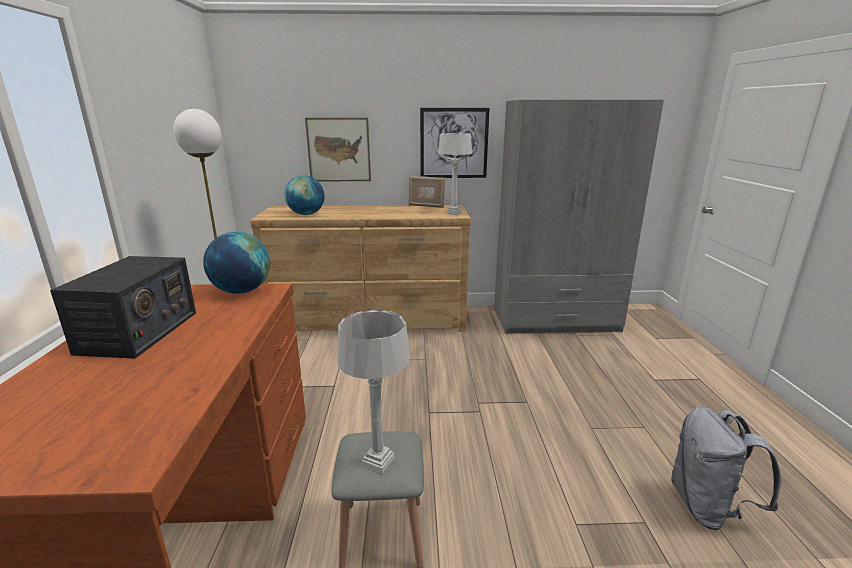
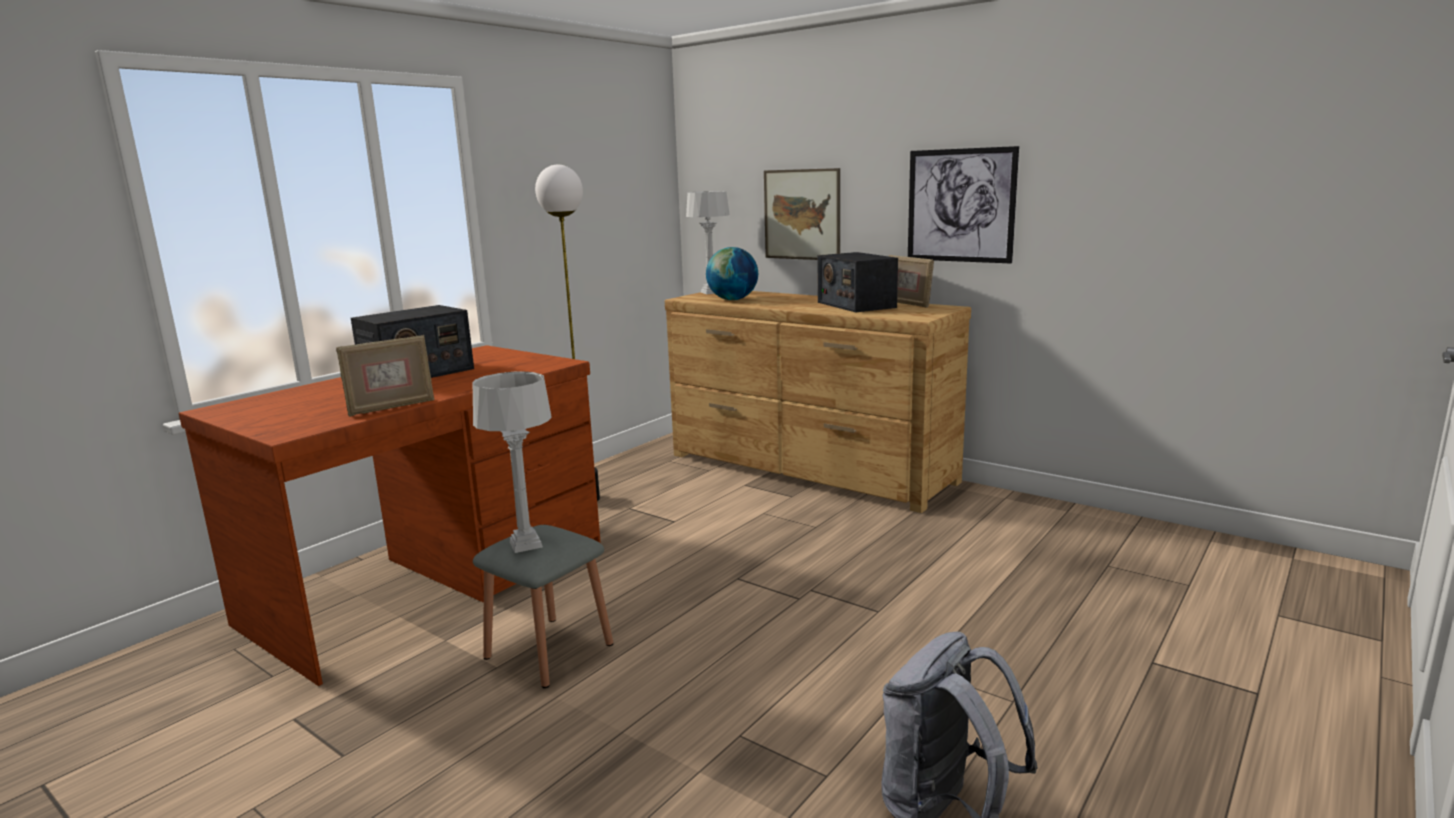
camera: 40 degrees right, 5 degrees down
globe [203,232,270,294] -> none
grey table lamp [438,133,472,215] -> grey table lamp moved to [686,191,730,294]
grey wardrobe [494,100,664,334] -> none
none -> picture frame [336,335,434,417]
none -> radio [818,252,898,312]

